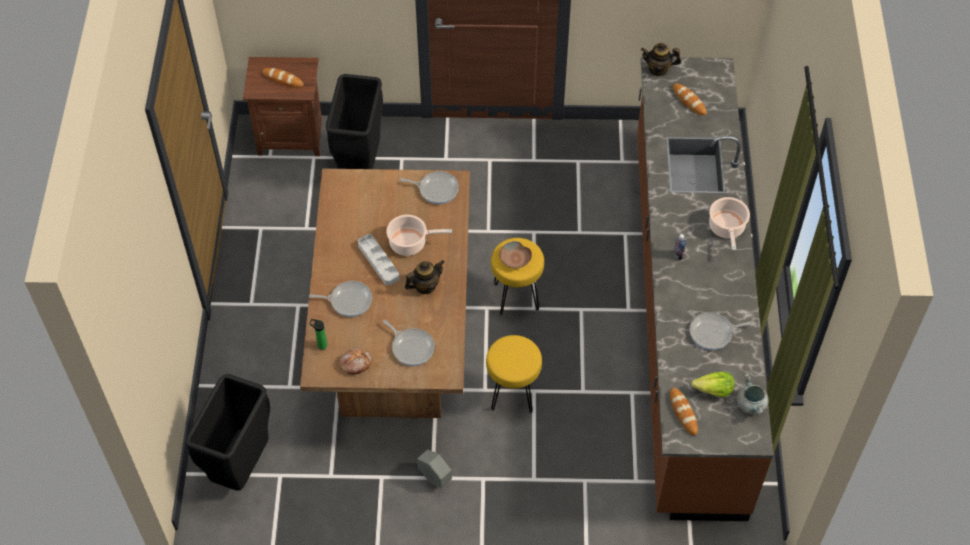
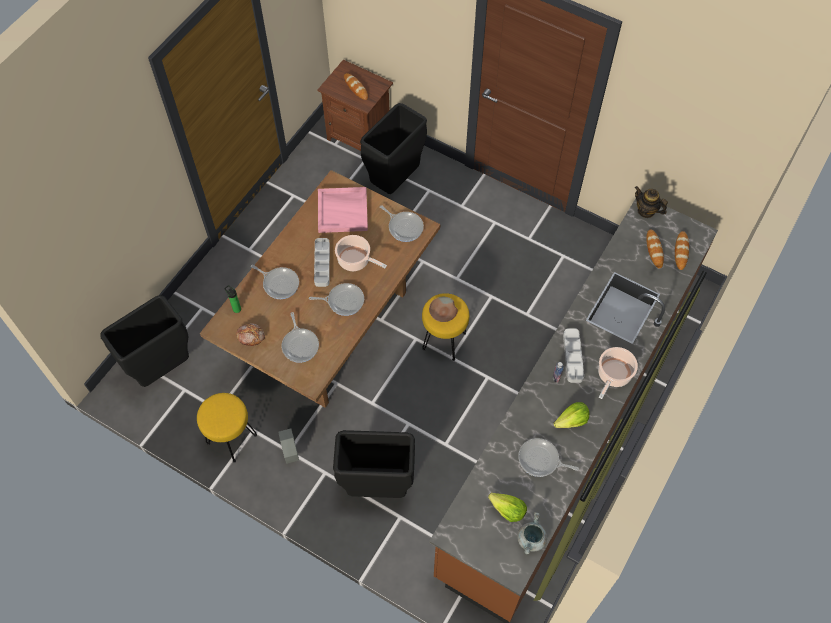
camera: 30 degrees right, 5 degrees up
teapot [405,260,445,294] -> frying pan [309,283,364,316]
yellow stool [486,335,542,413] -> yellow stool moved to [197,393,257,463]
bread [670,388,698,435] -> bread moved to [675,231,689,270]
none -> pink tray [318,187,368,233]
none -> black trash can [333,430,415,498]
none -> lettuce [553,402,589,428]
none -> grey tray [563,328,584,383]

